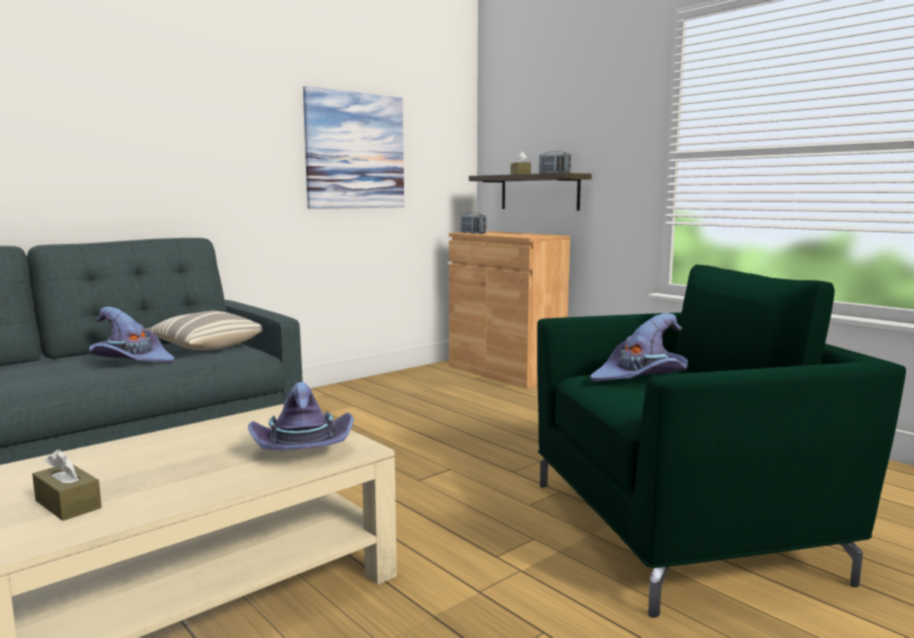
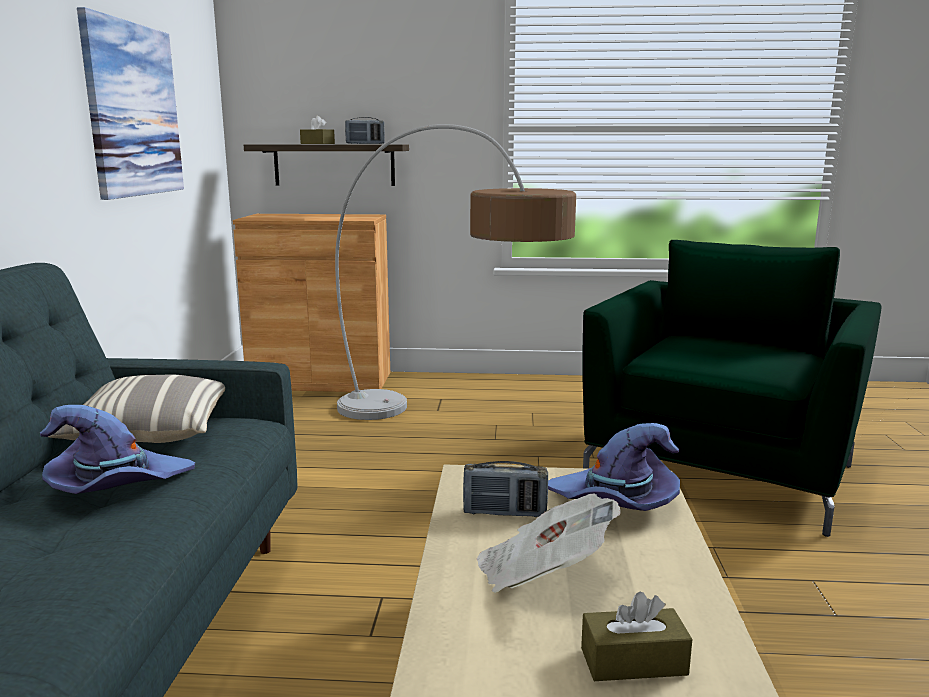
camera: 45 degrees left, 5 degrees up
radio [461,212,487,234] -> radio moved to [463,461,548,517]
purple hat [591,313,688,381] -> none
none -> floor lamp [335,124,576,420]
none -> newspaper [477,493,621,593]

